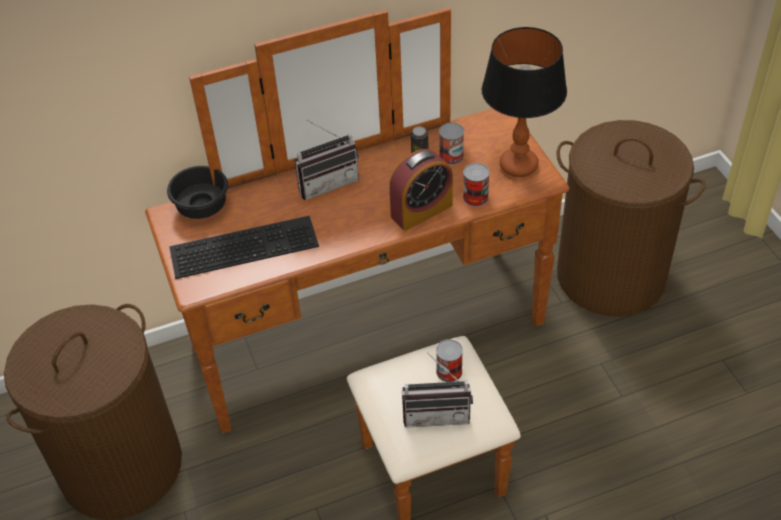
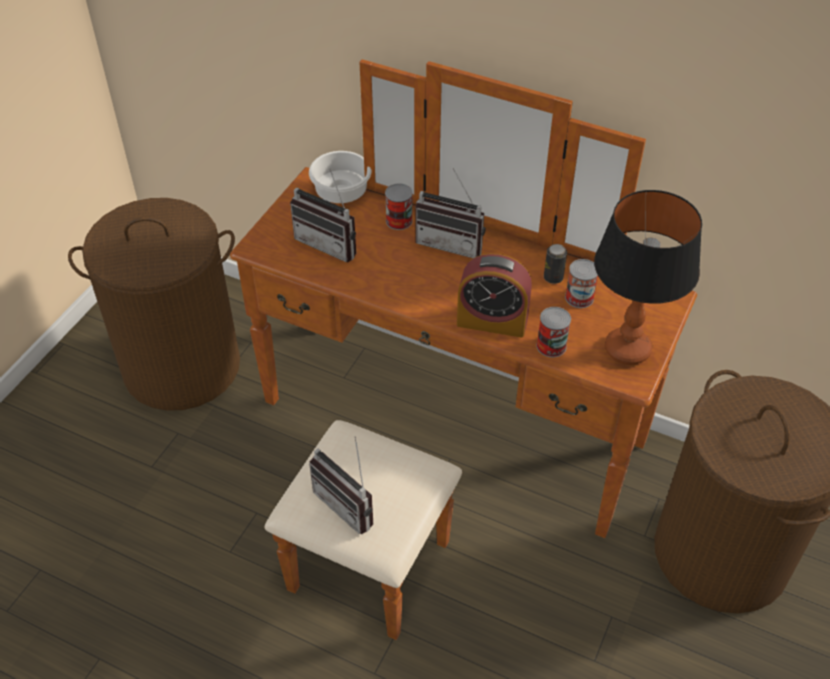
camera: 45 degrees right, 0 degrees up
black bowl [167,166,228,219] -> white bowl [309,151,371,203]
keyboard [169,216,319,279] -> radio [290,169,356,262]
can [436,339,463,382] -> can moved to [385,183,413,230]

